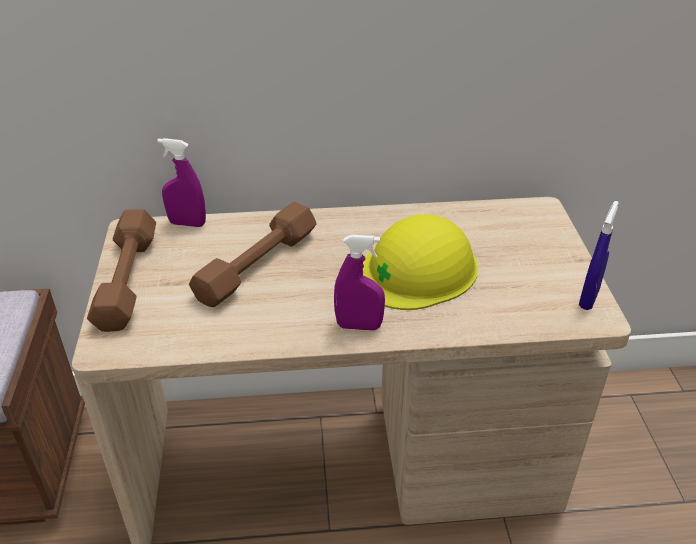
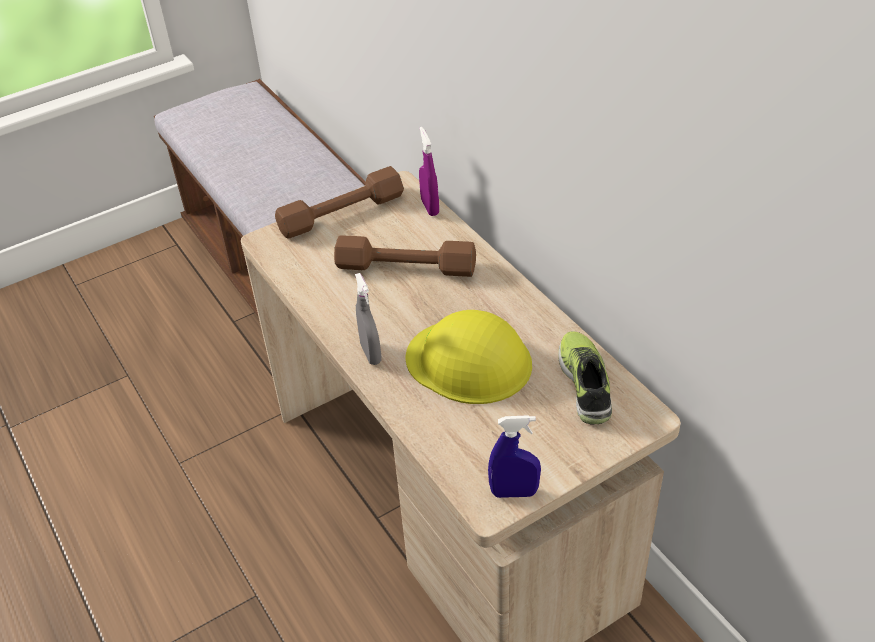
camera: 65 degrees right, 5 degrees up
purple spray bottle [334,235,385,331] -> grey spray bottle [355,273,381,365]
none -> shoe [558,331,612,425]

